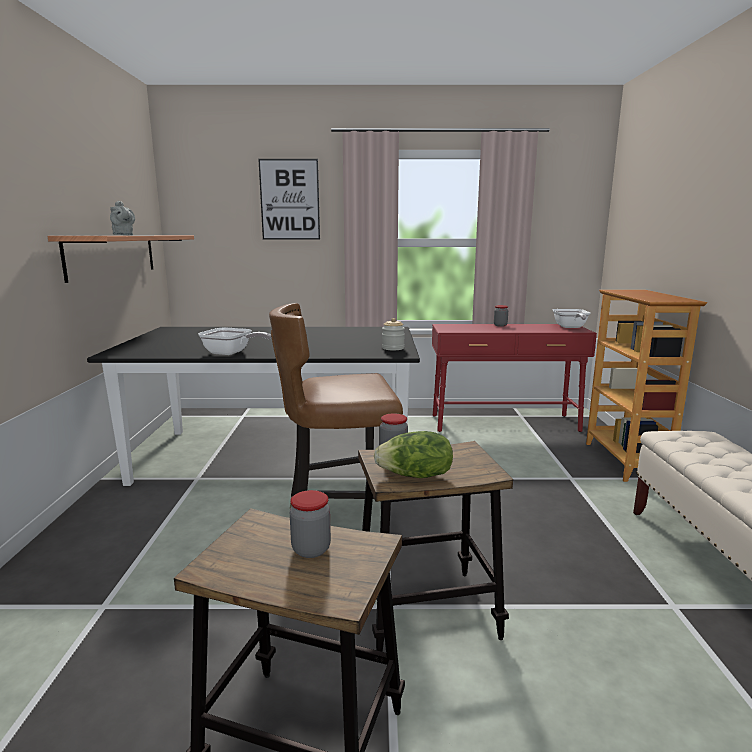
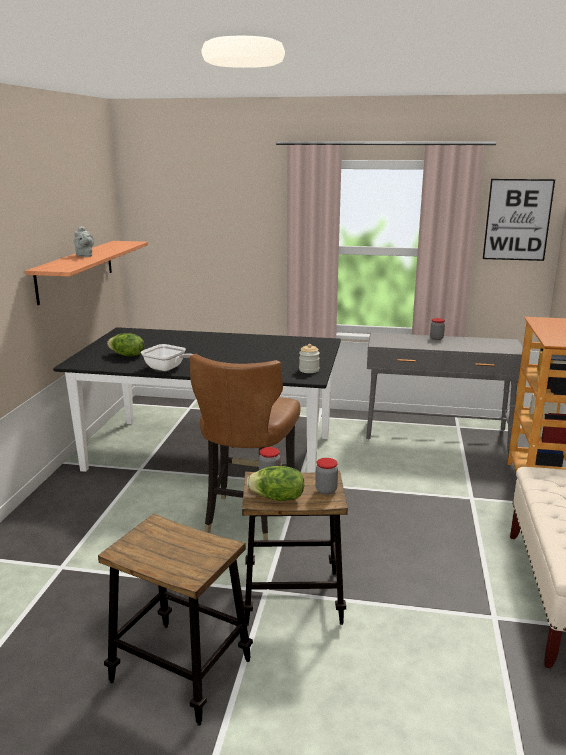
camera: 10 degrees right, 5 degrees up
picture [258,159,320,240] -> picture moved to [483,179,555,261]
brown chair [269,303,403,508] -> brown chair turned 75 degrees counterclockwise [189,354,300,540]
jar [290,490,331,558] -> jar moved to [315,458,338,495]
red console table [432,324,597,432] -> grey console table [366,332,523,449]
frying pan [552,309,590,328] -> none
none -> lettuce [107,333,144,356]

